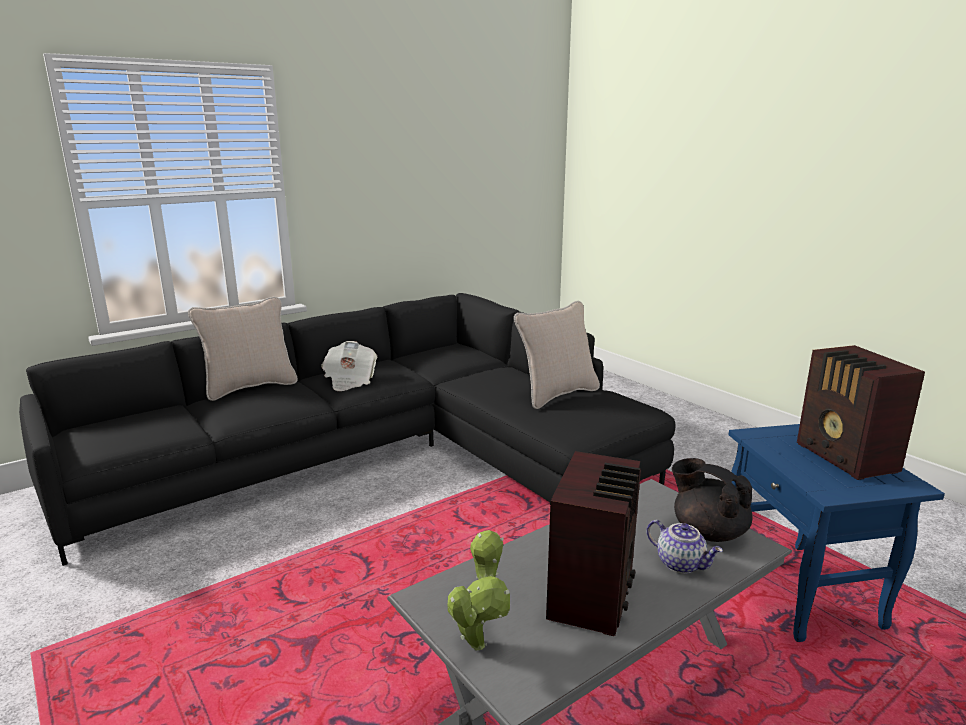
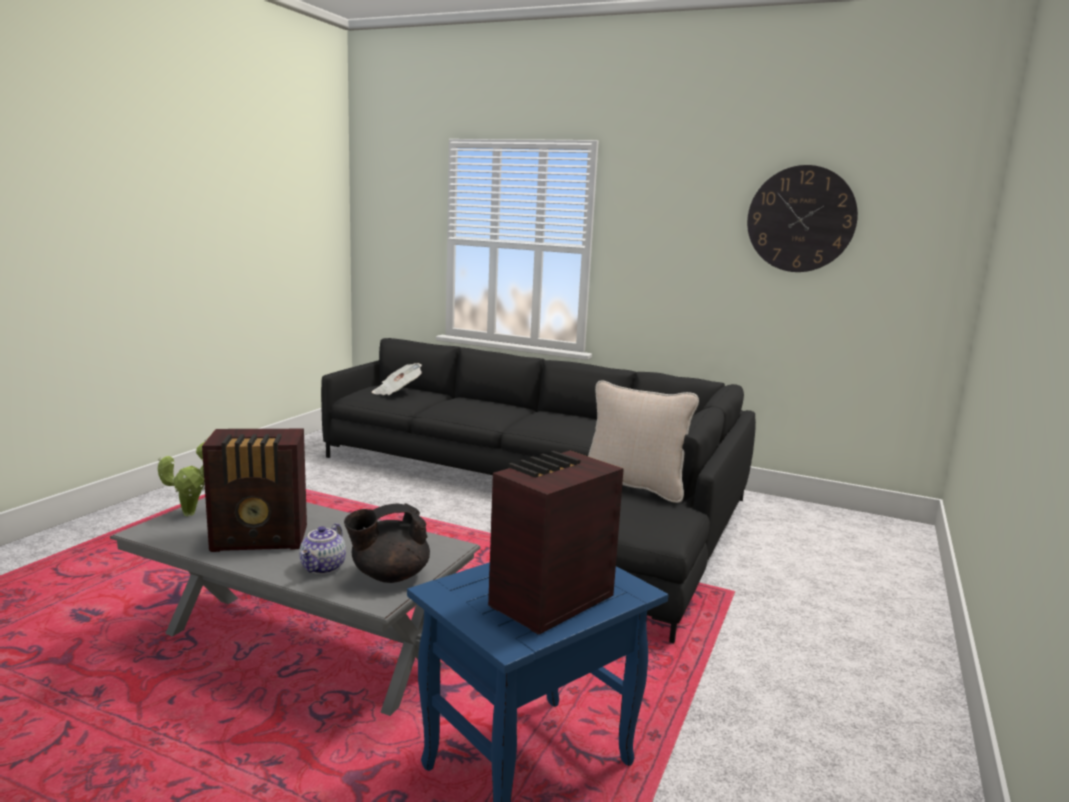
camera: 60 degrees right, 5 degrees down
beige pillow [188,297,298,401] -> none
newspaper [321,341,377,391] -> newspaper moved to [372,363,422,395]
black teapot [672,458,753,542] -> black teapot turned 135 degrees counterclockwise [344,503,430,583]
none -> wall clock [747,165,858,272]

